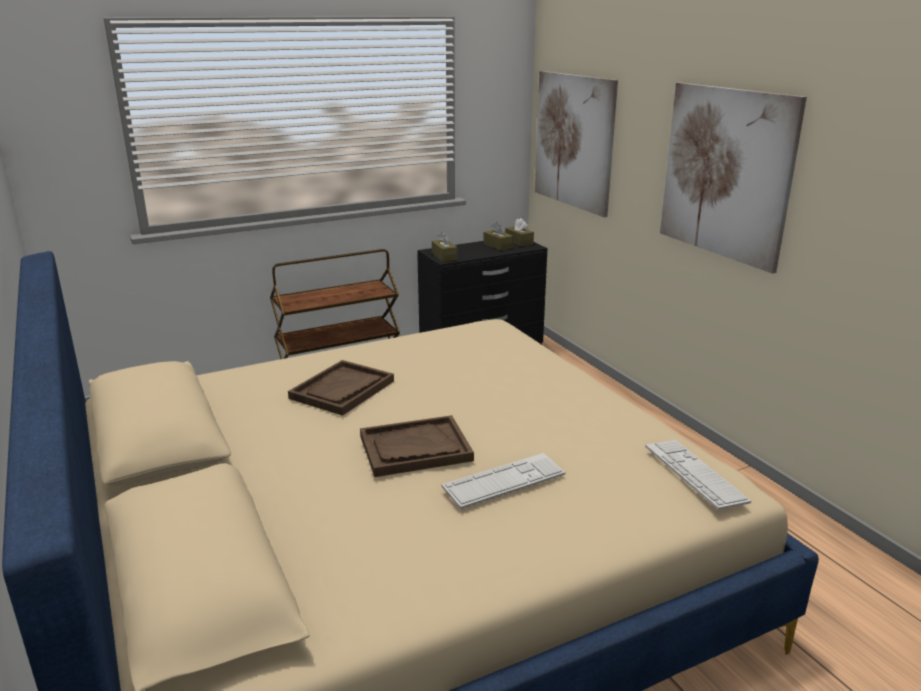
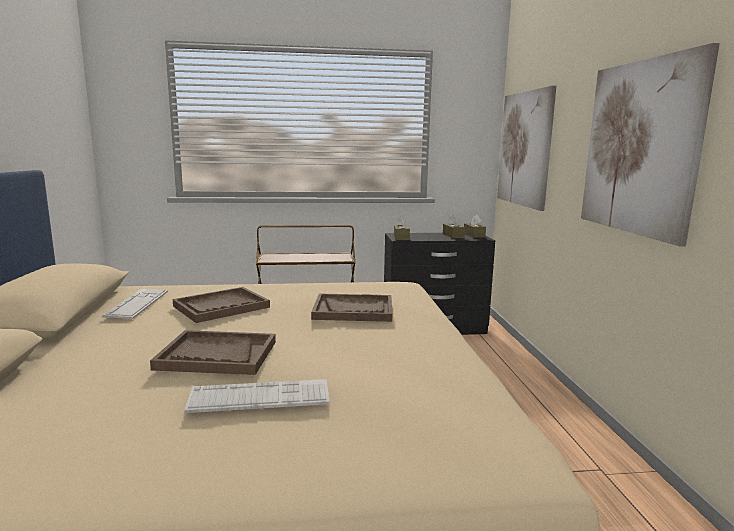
camera: 20 degrees right, 10 degrees down
keyboard [645,440,751,510] -> keyboard moved to [102,289,168,319]
none -> brown tray [311,293,392,322]

